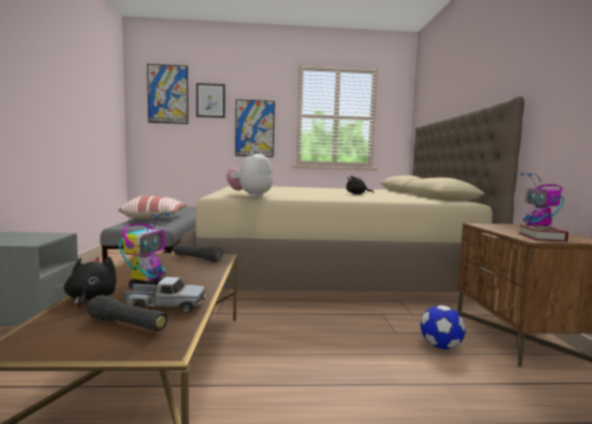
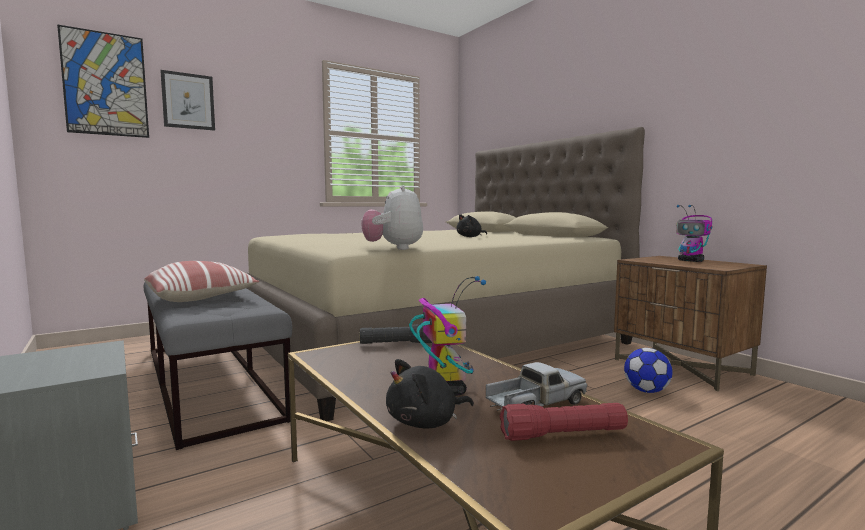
camera: 30 degrees left, 0 degrees up
black plush toy [64,257,116,309] -> black plush toy turned 75 degrees counterclockwise [386,359,474,429]
black flashlight [87,295,168,331] -> red flashlight [500,403,628,441]
picture [235,99,275,157] -> none
book [519,225,569,242] -> none

